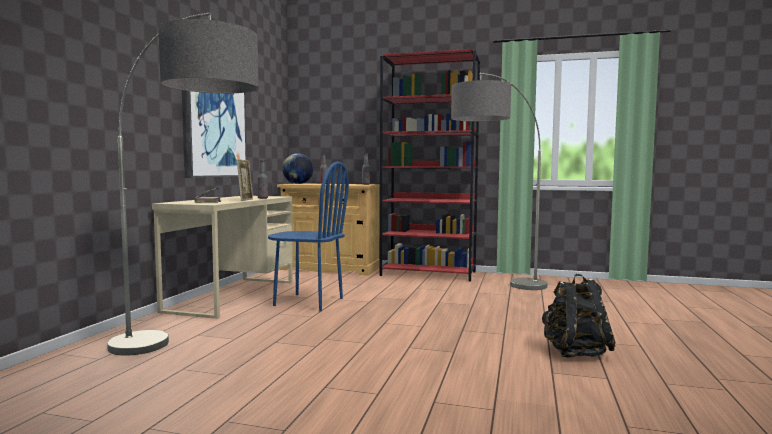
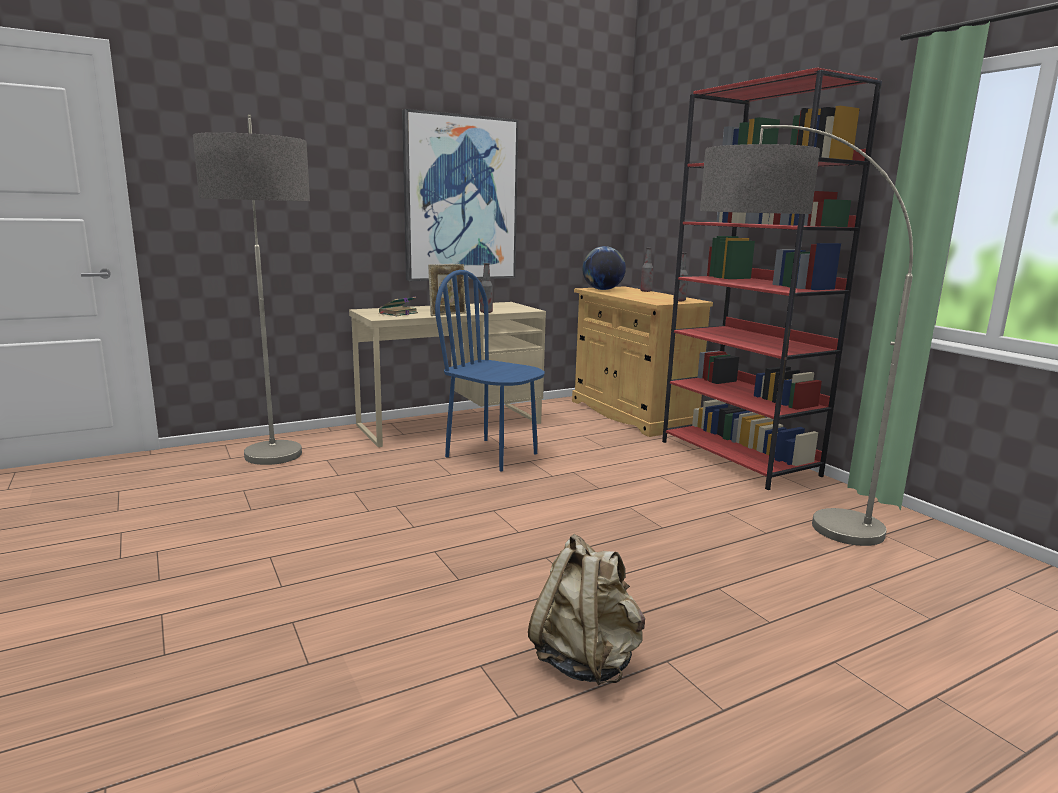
camera: 45 degrees right, 10 degrees up
blue chair [268,162,349,311] -> blue chair turned 150 degrees clockwise [435,270,545,471]
black backpack [542,274,615,358] -> beige backpack [528,533,645,685]

